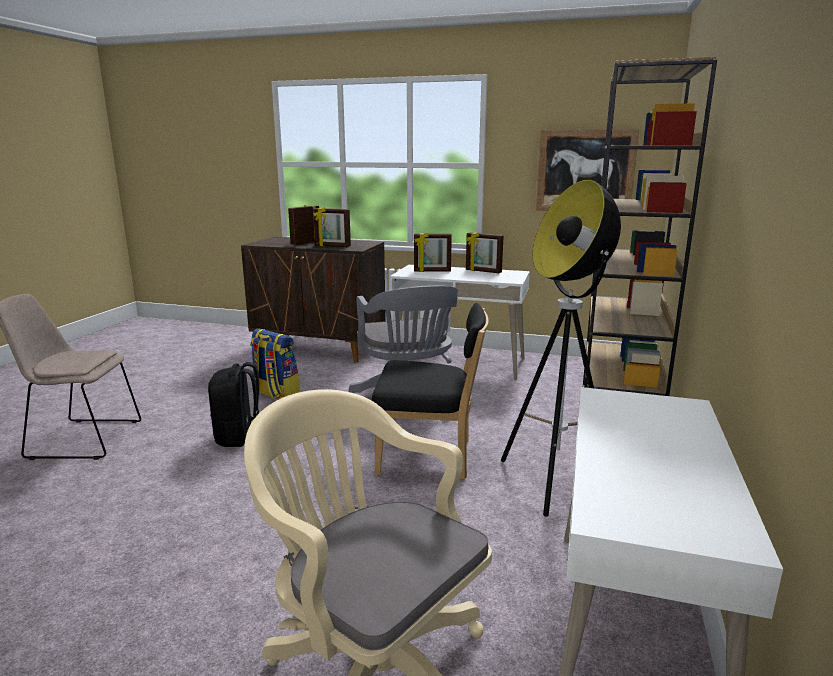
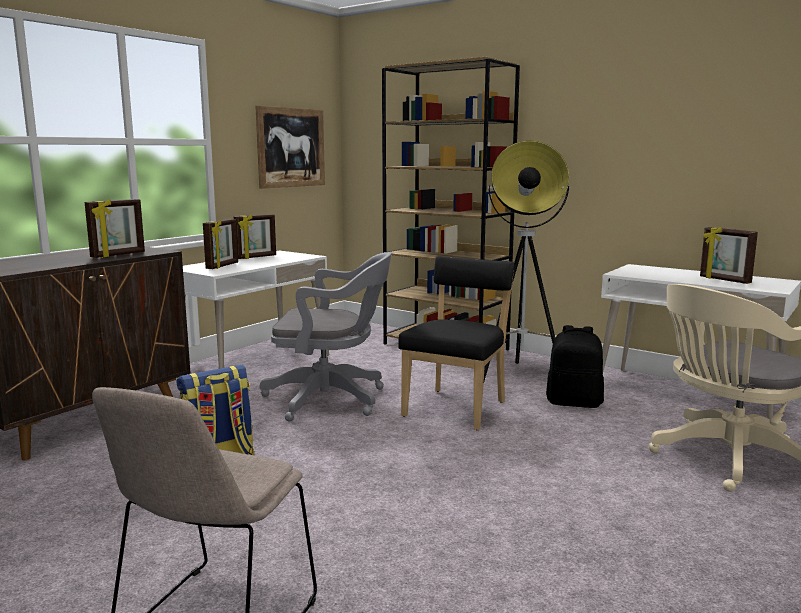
camera: 70 degrees left, 5 degrees down
black backpack [208,362,259,447] -> black backpack moved to [546,325,604,408]
picture frame [288,205,319,245] -> picture frame moved to [700,227,758,284]

